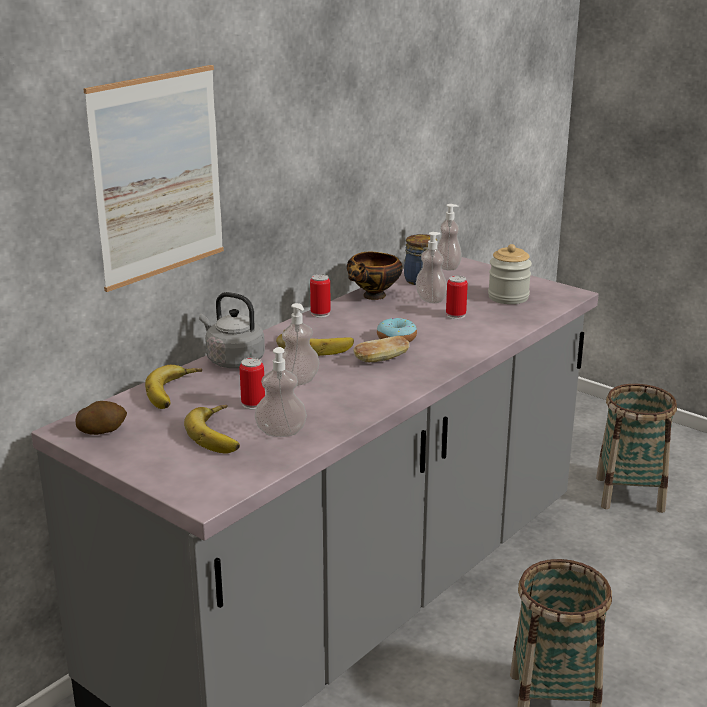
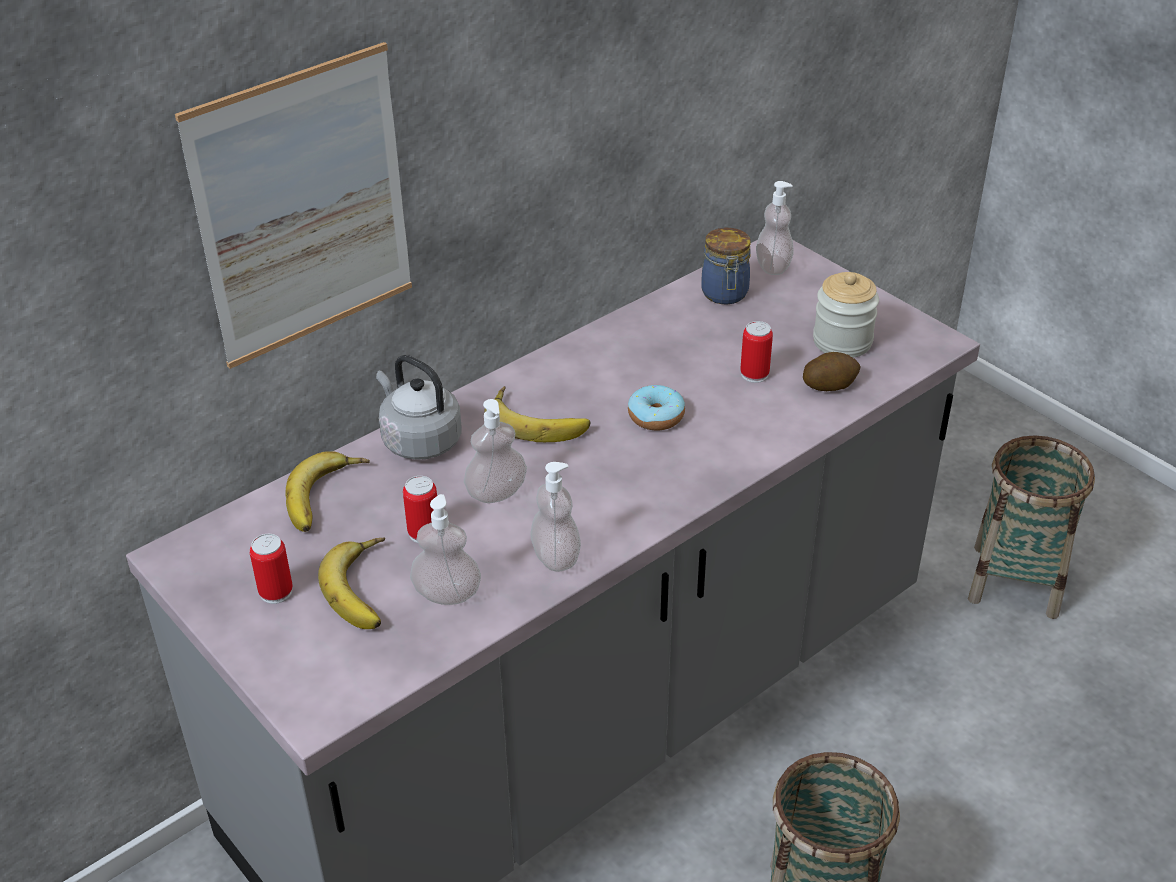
camera: 10 degrees right, 15 degrees up
potato [75,401,127,435] -> potato moved to [803,352,860,391]
can [310,274,331,318] -> can moved to [249,534,293,604]
bowl [347,251,403,300] -> none
bread [353,336,410,363] -> none
soap dispenser [416,232,447,303] -> soap dispenser moved to [530,462,581,572]

